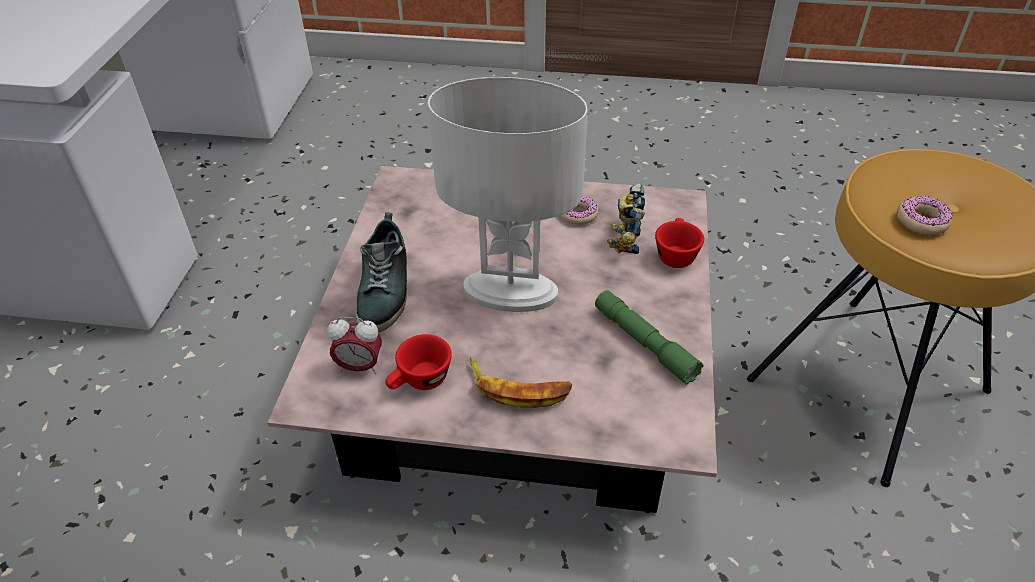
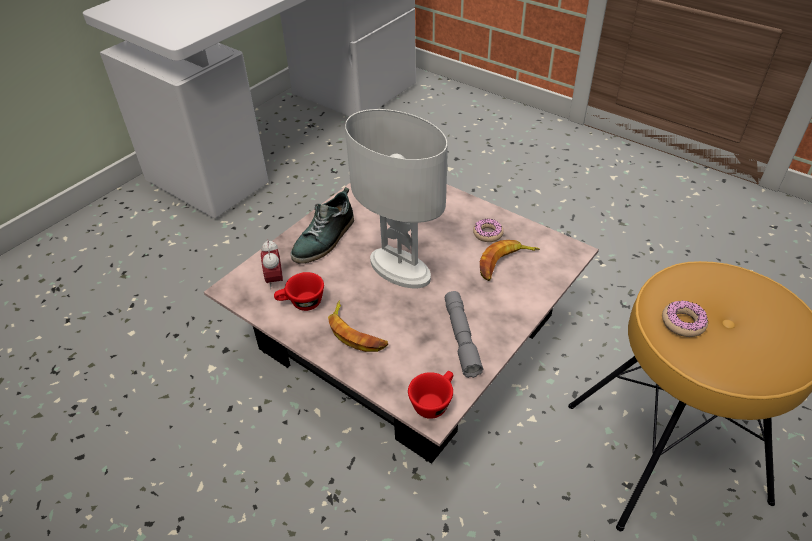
camera: 30 degrees right, 0 degrees up
alarm clock [327,317,382,374] -> alarm clock turned 45 degrees clockwise [261,239,283,290]
green flashlight [595,290,703,385] -> grey flashlight [445,291,484,378]
toy robot [607,183,645,254] -> banana [480,240,540,281]
red cup [655,218,704,268] -> red cup moved to [408,371,453,419]

